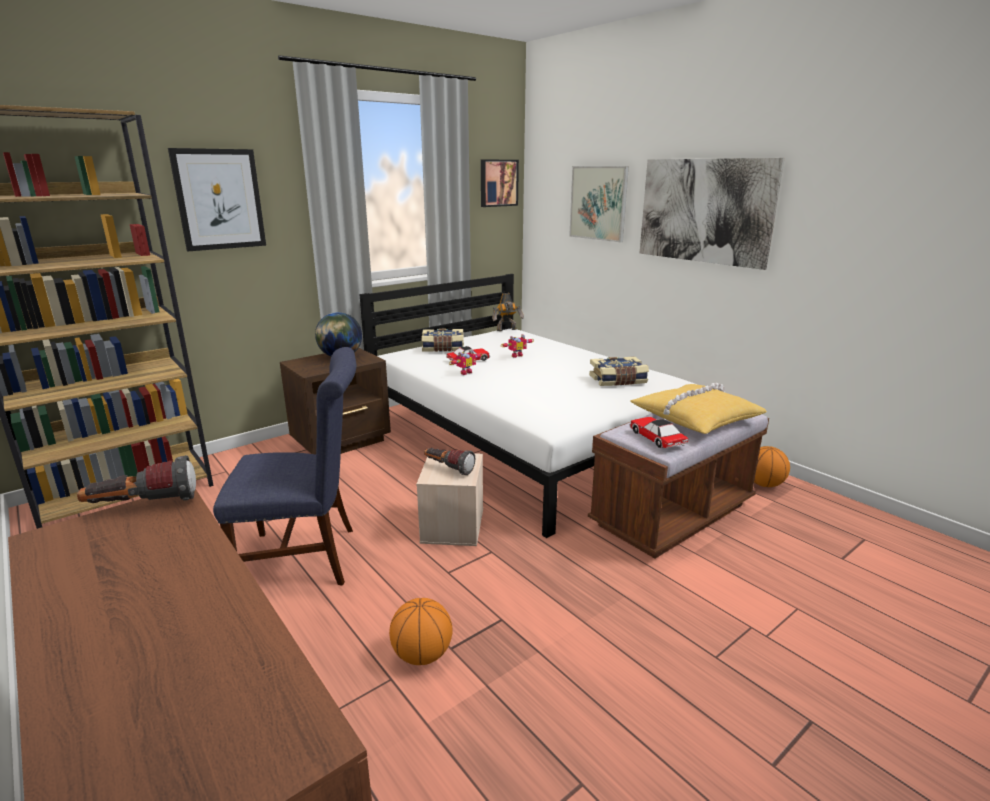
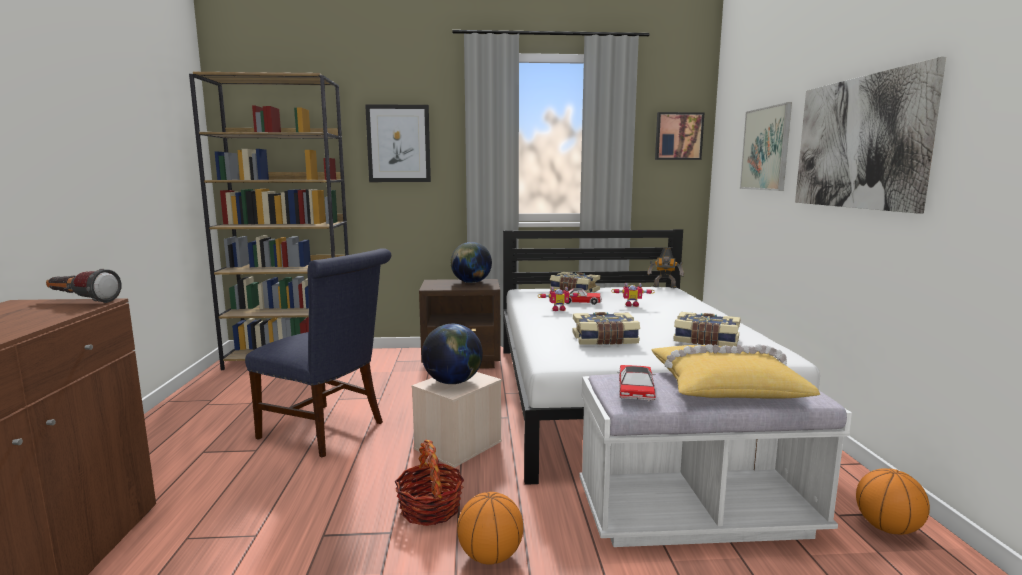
camera: 35 degrees right, 10 degrees down
basketball [389,598,452,665] -> basketball moved to [457,492,523,565]
flashlight [424,448,475,475] -> globe [422,324,483,384]
brown bench [588,413,769,558] -> white bench [579,372,852,547]
none -> basket [395,440,464,526]
none -> book [572,312,640,345]

